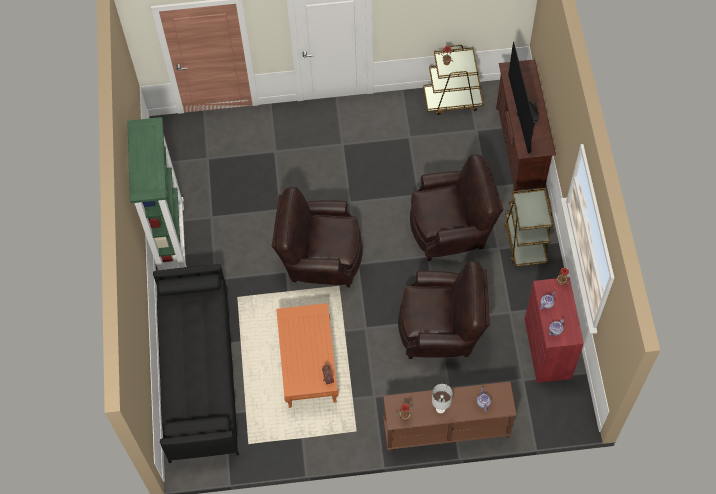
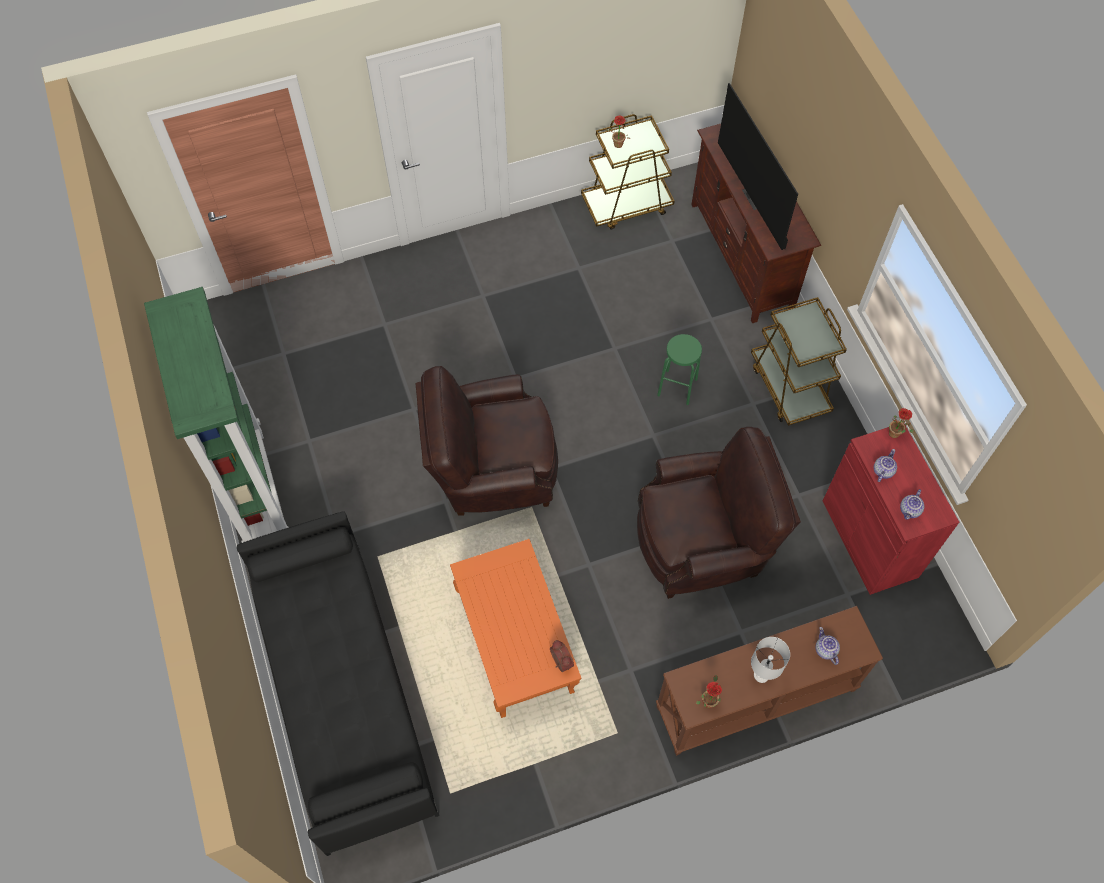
camera: 15 degrees left, 0 degrees up
brown armchair [410,154,504,261] -> green stool [657,334,702,405]

